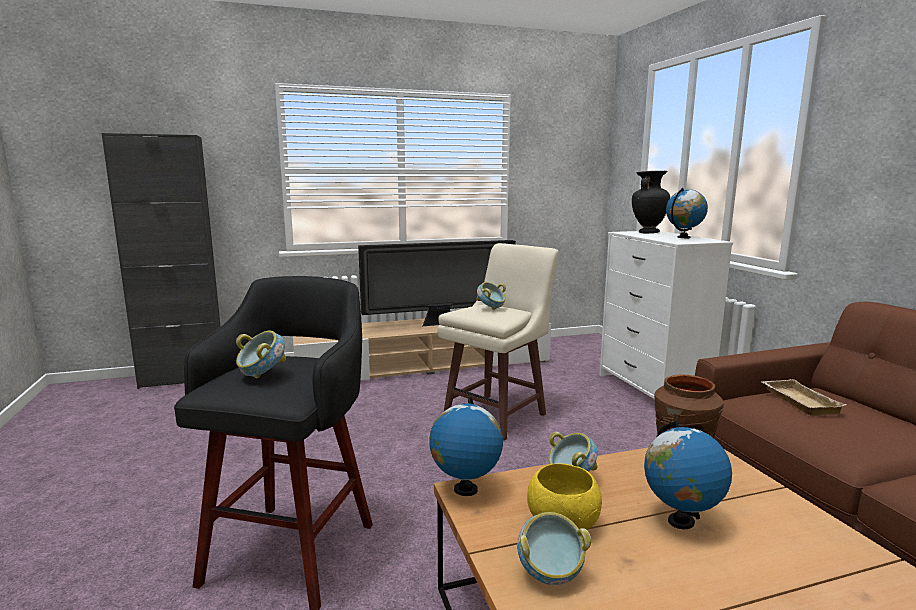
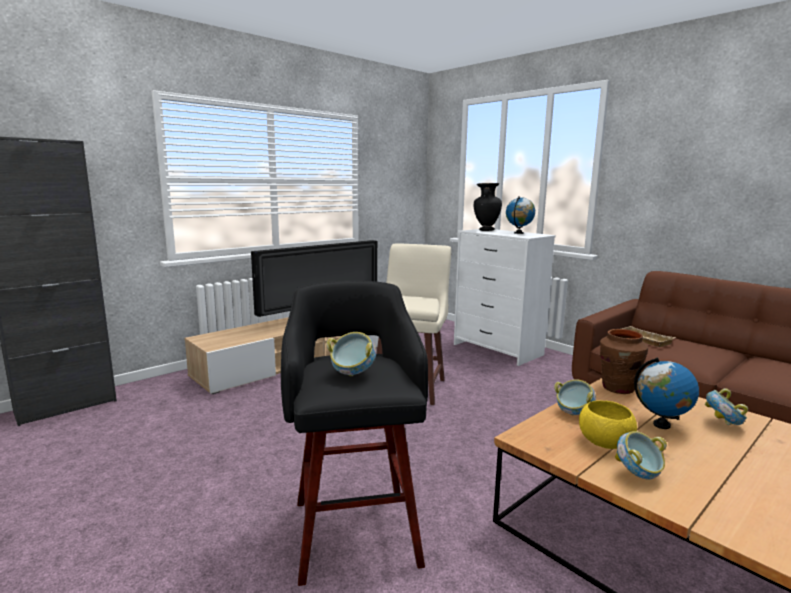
camera: 25 degrees left, 0 degrees up
globe [429,397,503,496] -> none
bowl [476,282,506,310] -> bowl moved to [705,388,748,425]

